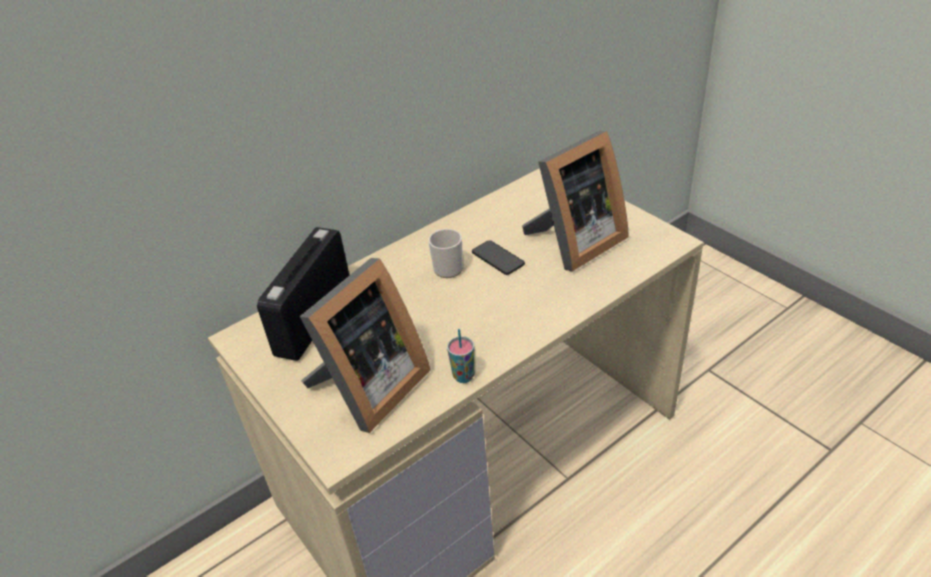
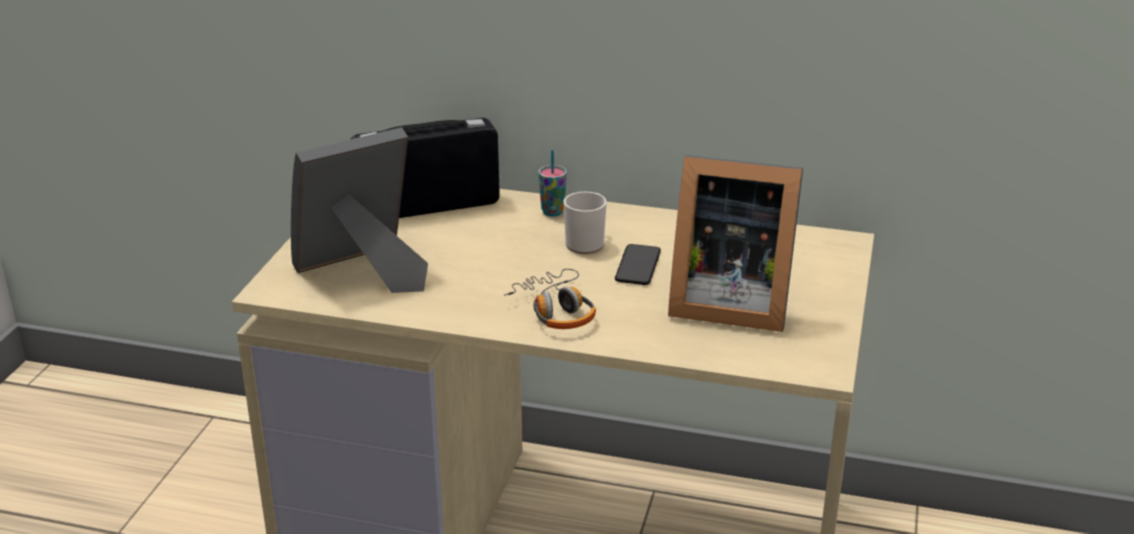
camera: 50 degrees right, 10 degrees down
picture frame [299,258,430,433] -> picture frame turned 150 degrees clockwise [291,127,428,293]
cup [447,329,475,383] -> cup moved to [538,150,567,217]
none -> headphones [504,269,596,329]

